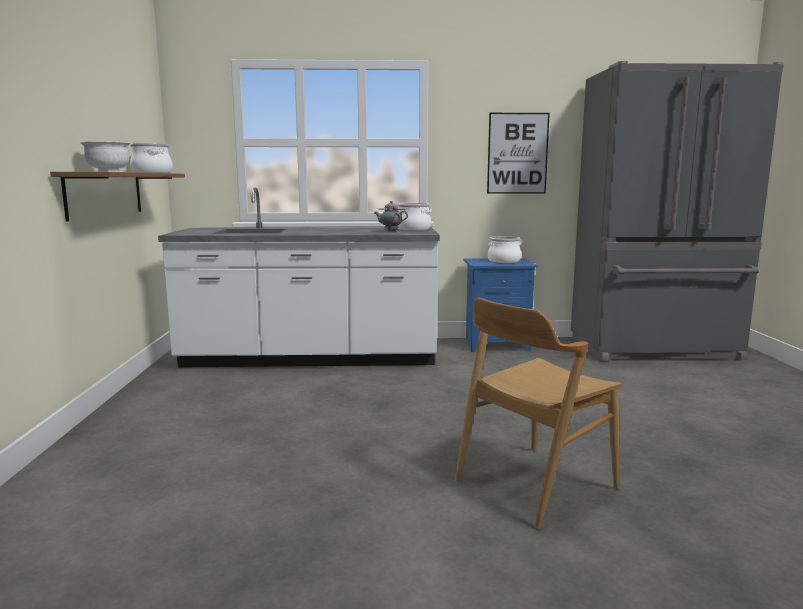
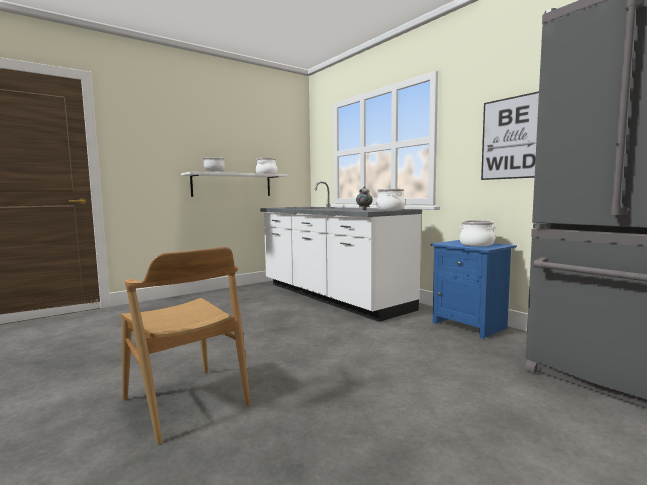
camera: 55 degrees right, 5 degrees down
brown shelf [50,172,185,222] -> white shelf [181,172,288,197]
brown chair [455,297,622,530] -> brown chair turned 150 degrees counterclockwise [120,247,250,444]

